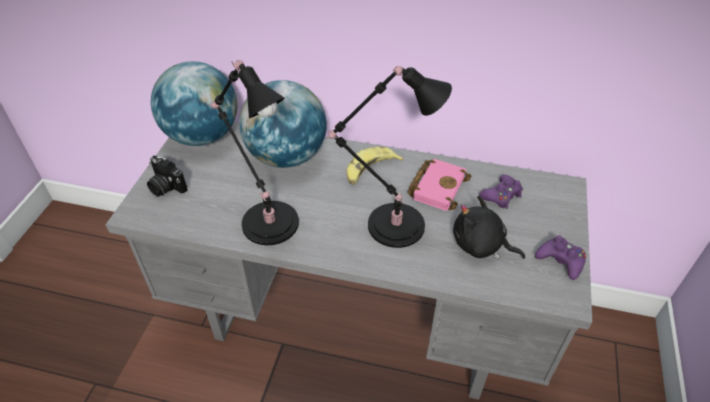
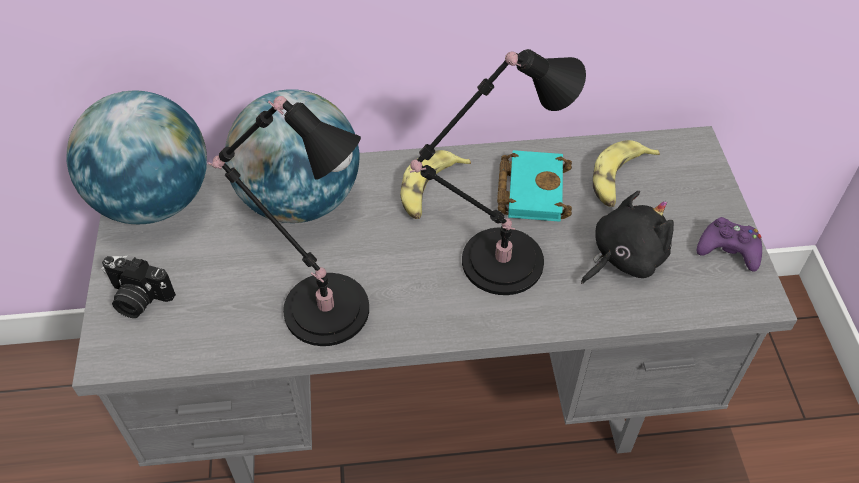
camera: 20 degrees left, 5 degrees up
pink book [407,159,471,211] -> turquoise book [497,150,572,222]
black plush toy [453,196,525,259] -> black plush toy turned 135 degrees clockwise [581,191,674,284]
purple game controller [479,175,523,209] -> banana [593,140,660,207]

